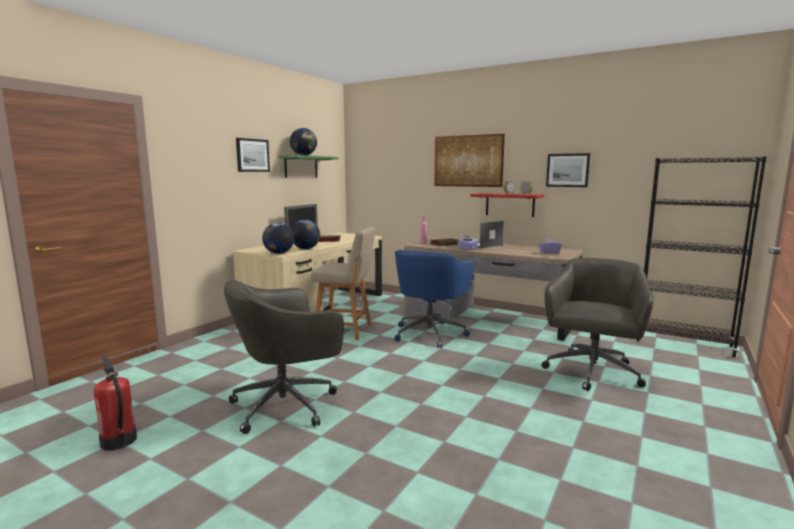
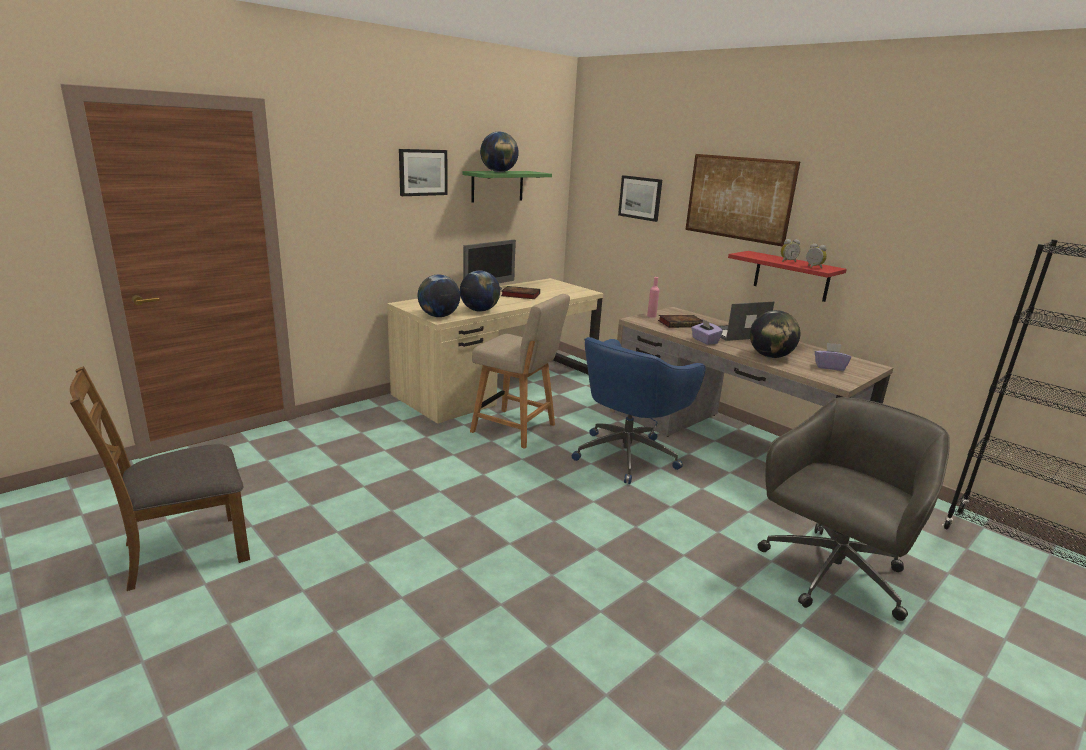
camera: 15 degrees right, 10 degrees up
fire extinguisher [94,354,137,450] -> brown chair [70,366,250,591]
grey office chair [224,280,344,434] -> none
picture [546,153,590,187] -> picture moved to [618,175,662,222]
none -> globe [750,310,800,358]

